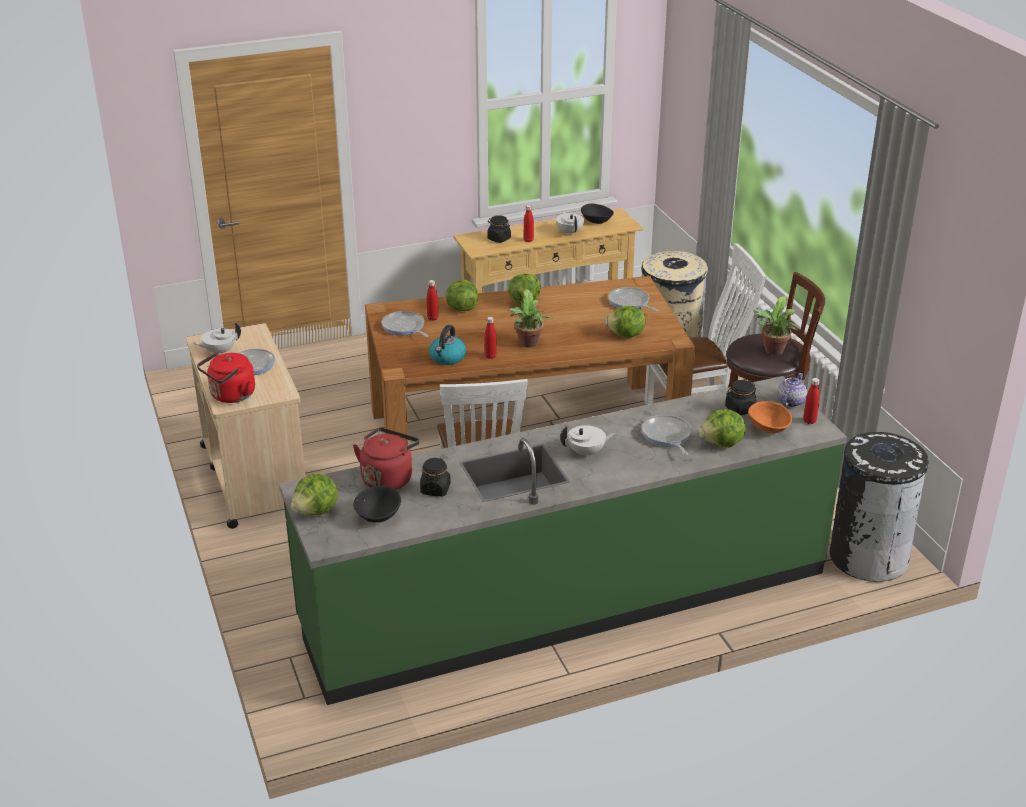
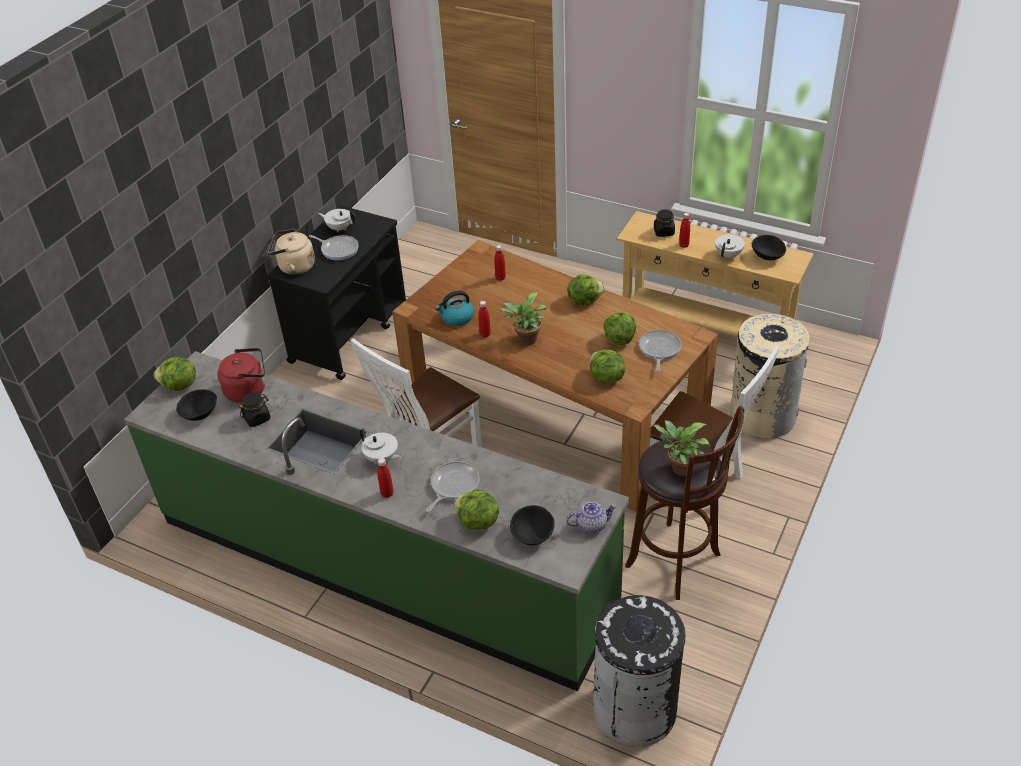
camera: 50 degrees right, 10 degrees up
beige cart [186,323,305,529] -> black cart [267,206,406,380]
red kettle [197,352,255,403] -> beige kettle [268,229,315,275]
frying pan [382,311,429,337] -> none
lettuce [446,280,478,311] -> lettuce moved to [604,312,636,345]
black jar [725,380,756,415] -> none
orange bowl [748,401,792,433] -> black bowl [510,505,555,545]
red bottle [804,378,820,424] -> red bottle moved to [378,458,394,498]

